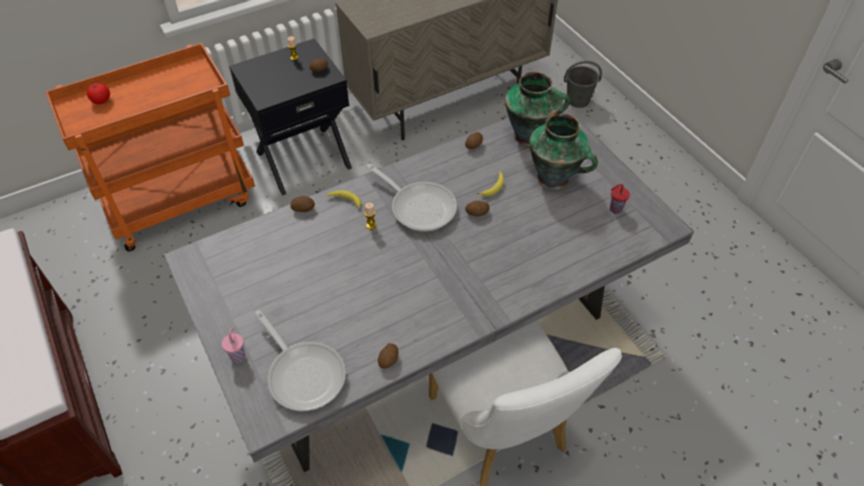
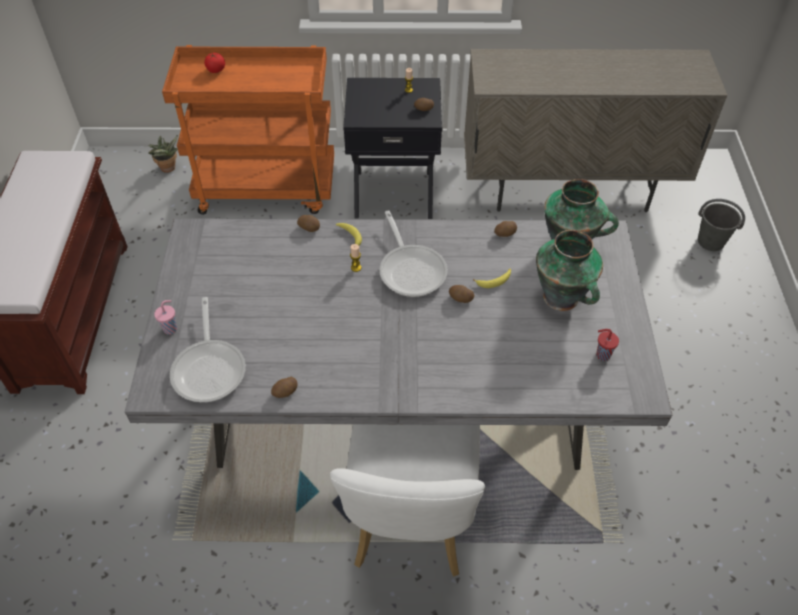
camera: 30 degrees right, 0 degrees up
none -> potted plant [148,135,178,173]

